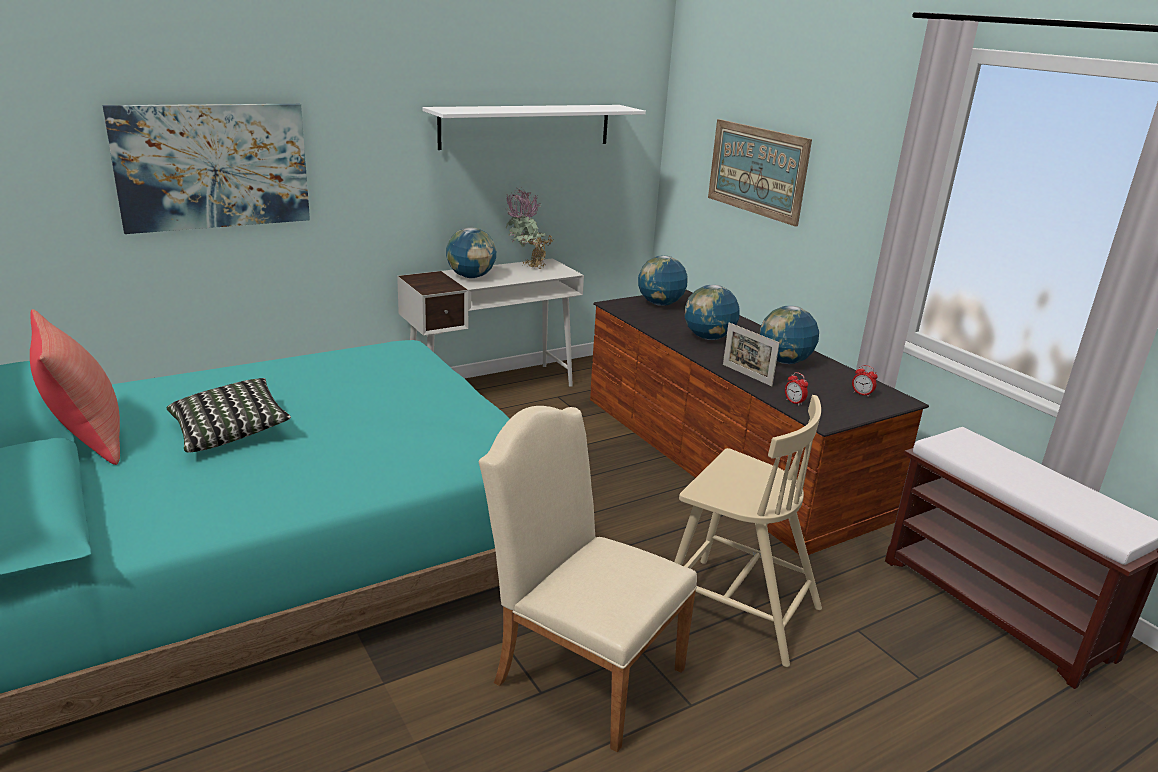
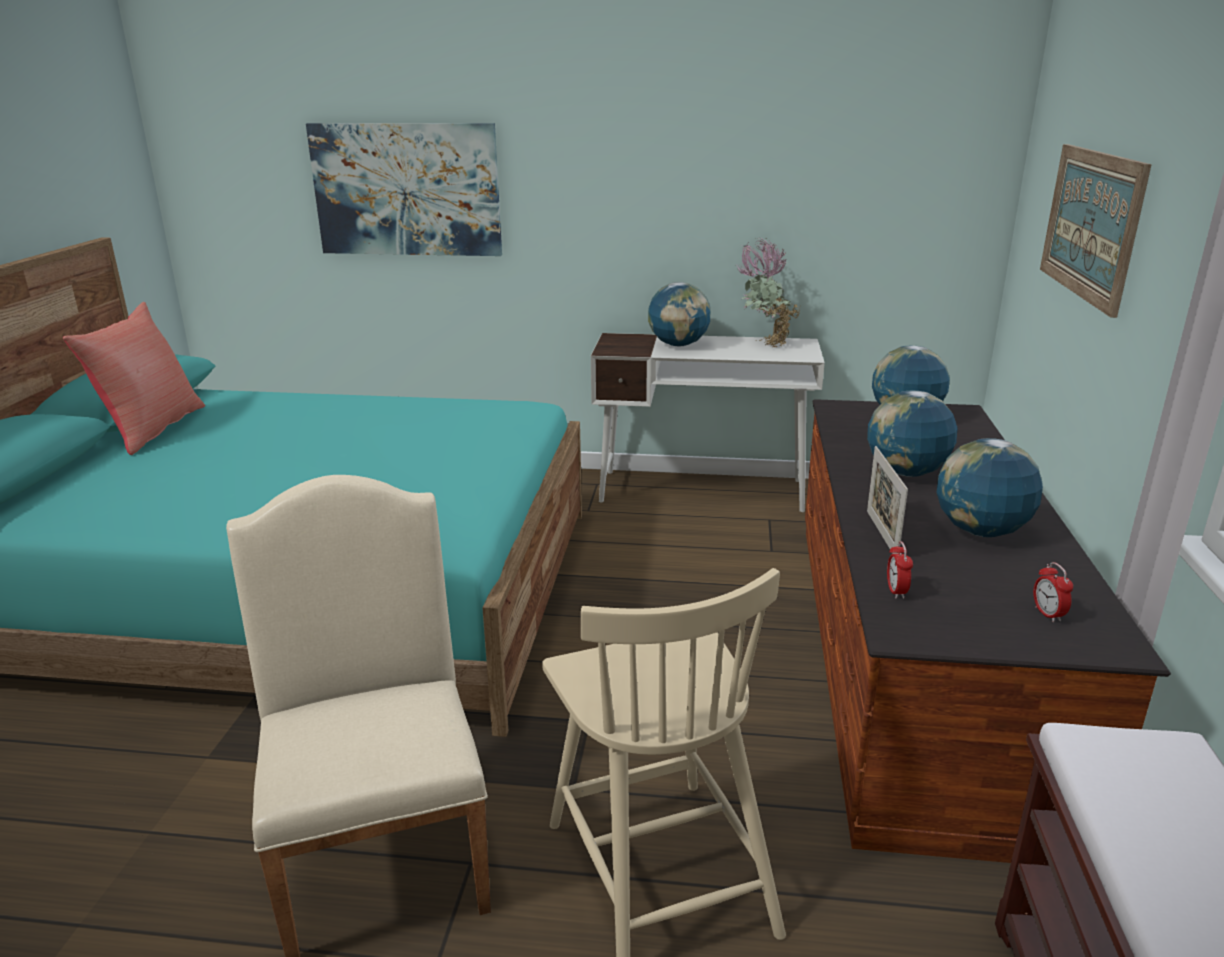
camera: 40 degrees right, 0 degrees up
pillow [166,378,291,453] -> none
white shelf [422,105,646,150] -> none

